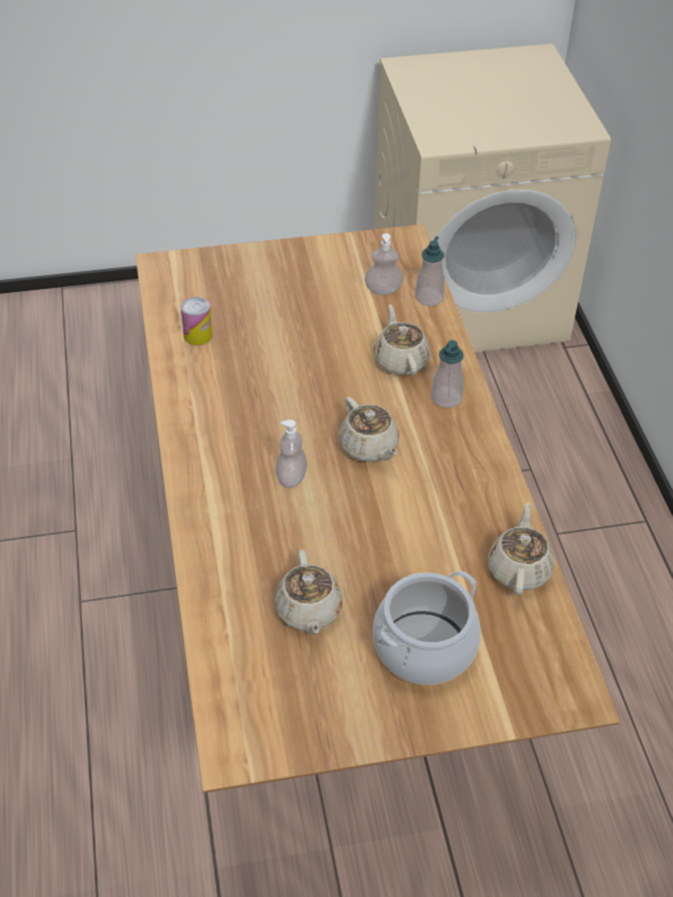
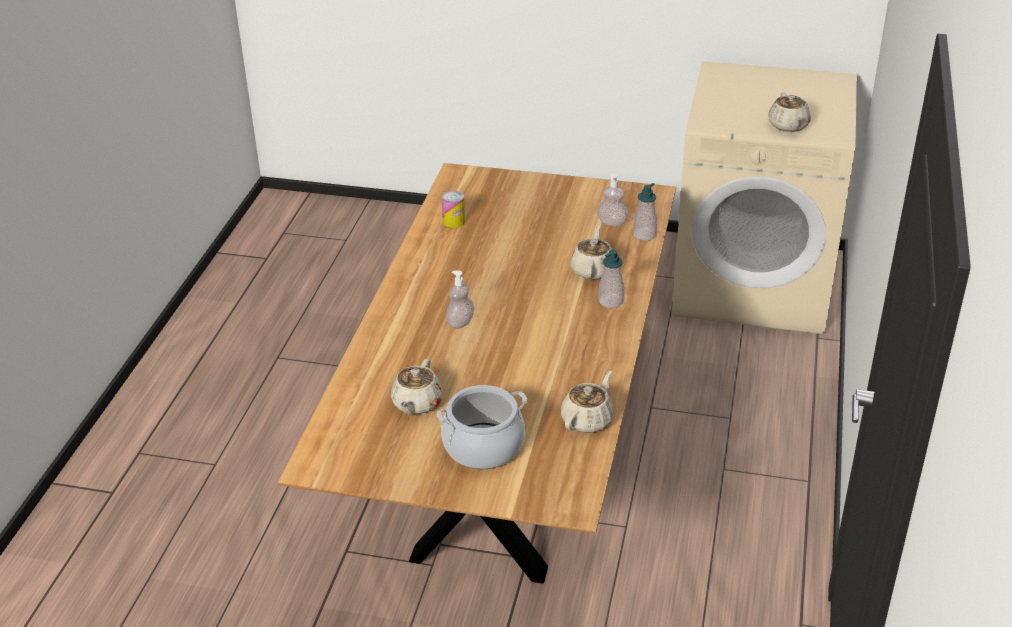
camera: 25 degrees right, 10 degrees down
beige teapot [339,397,399,462] -> beige teapot moved to [768,92,811,132]

